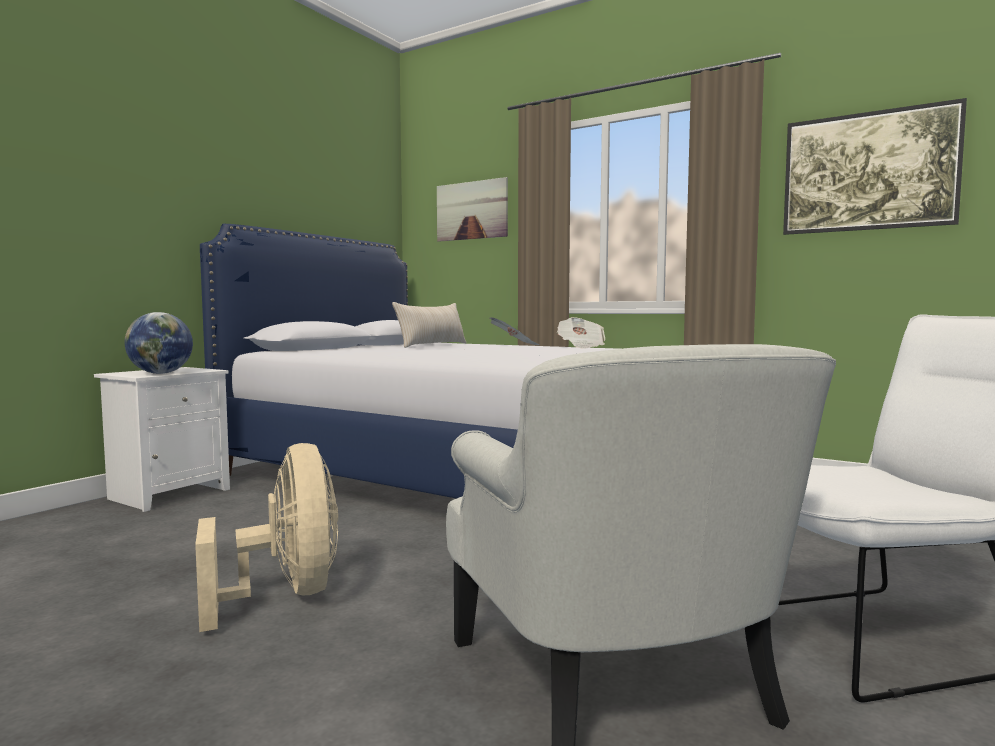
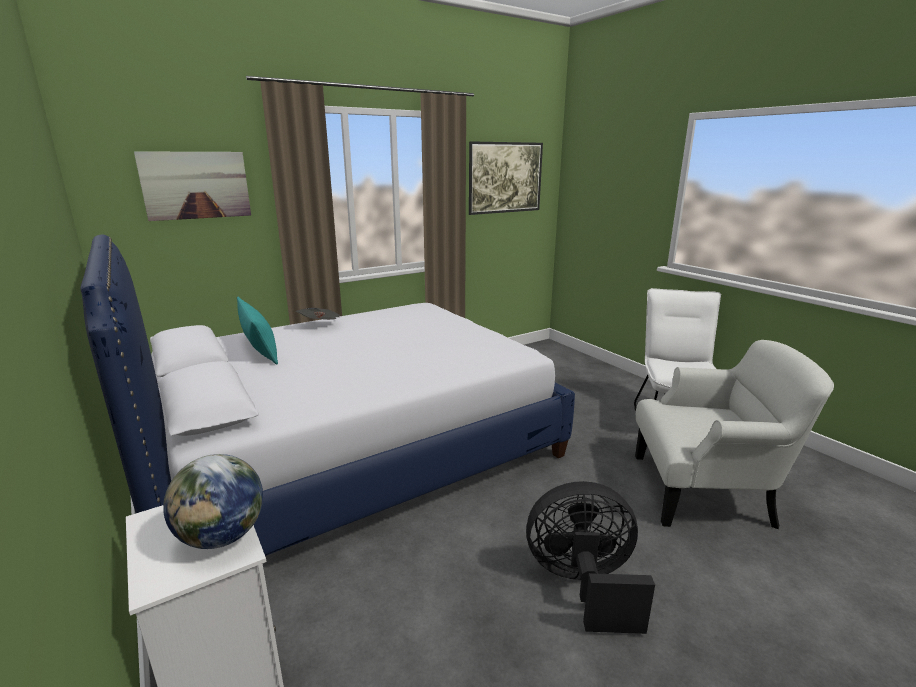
camera: 65 degrees left, 15 degrees up
beige fan [195,443,338,632] -> black fan [526,481,655,634]
beige pillow [392,302,466,348] -> turquoise pillow [237,297,278,364]
newspaper [557,317,605,349] -> none

